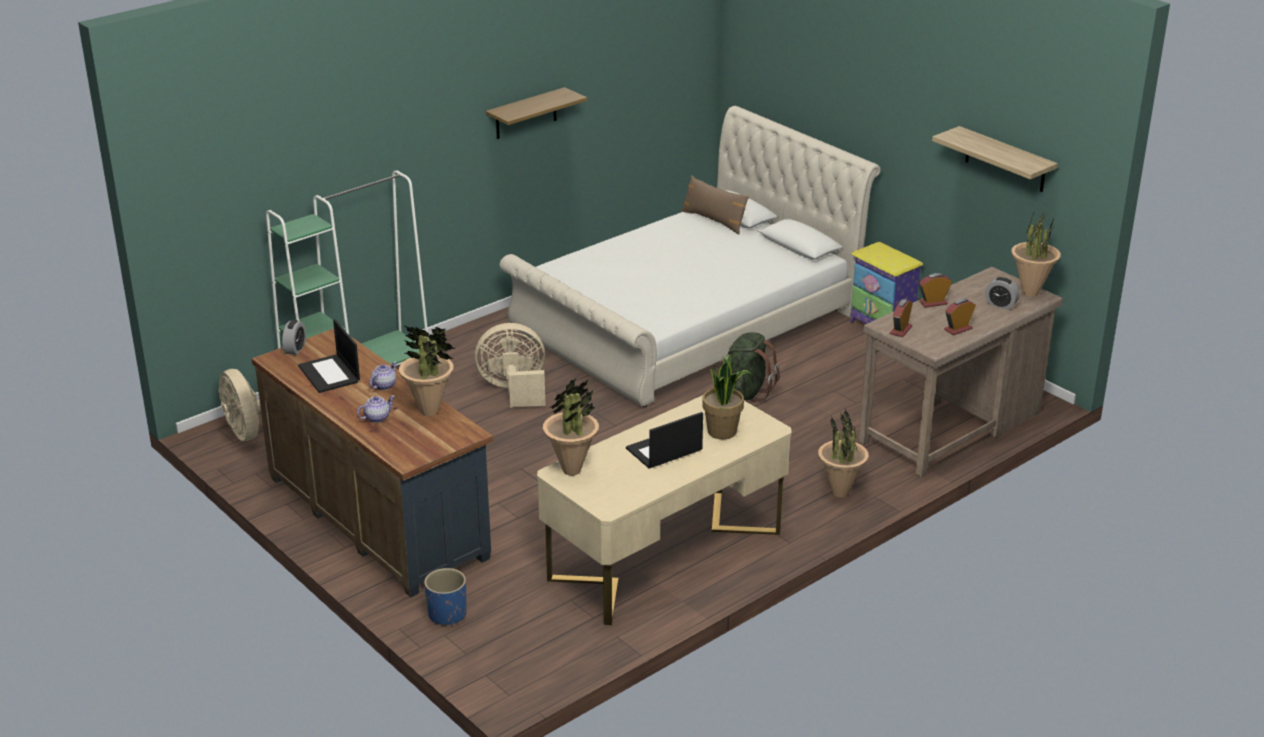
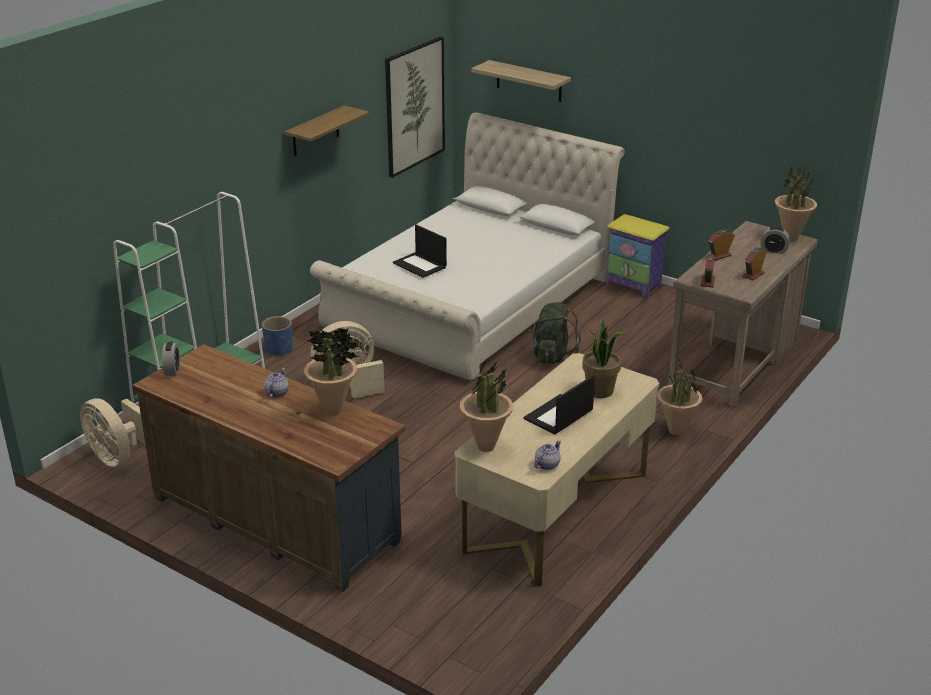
camera: 15 degrees left, 0 degrees up
laptop [298,319,360,393] -> laptop moved to [393,225,447,278]
teapot [357,395,395,423] -> teapot moved to [534,440,561,470]
blue planter [424,568,467,626] -> blue planter moved to [262,316,293,356]
brown pillow [681,175,749,235] -> none
shelf [932,126,1058,192] -> shelf moved to [471,60,571,102]
none -> picture [385,36,445,178]

